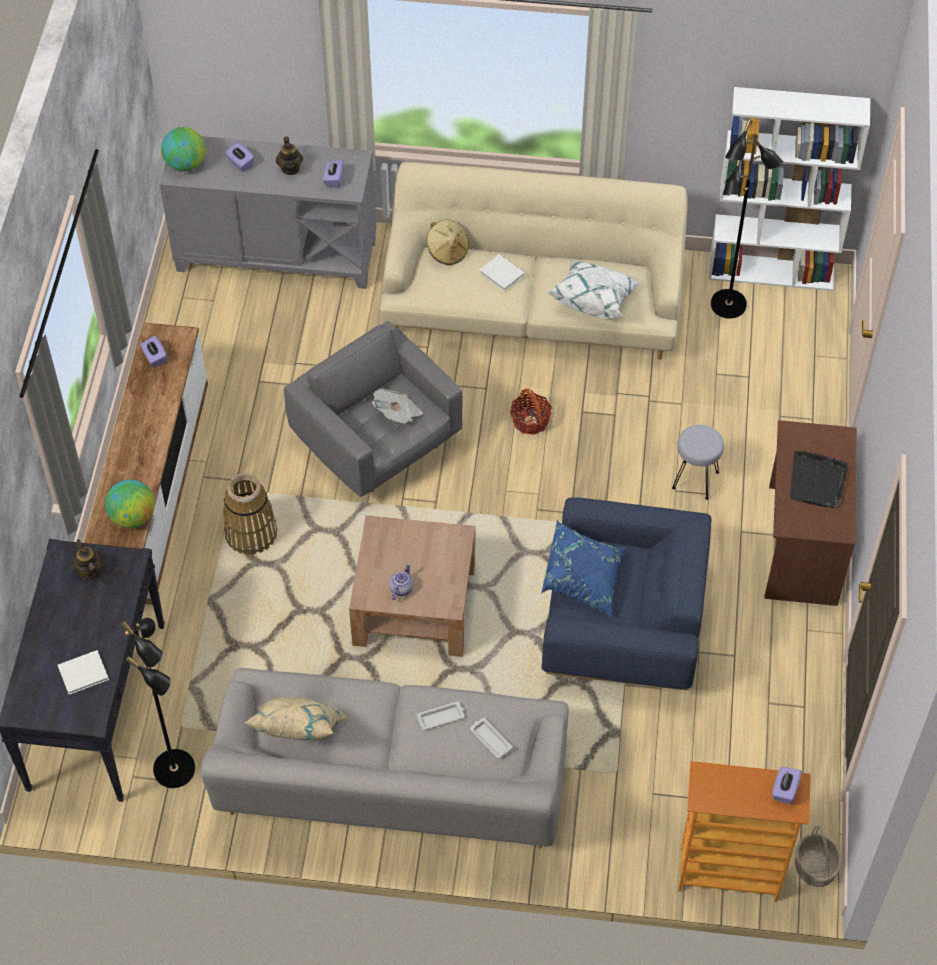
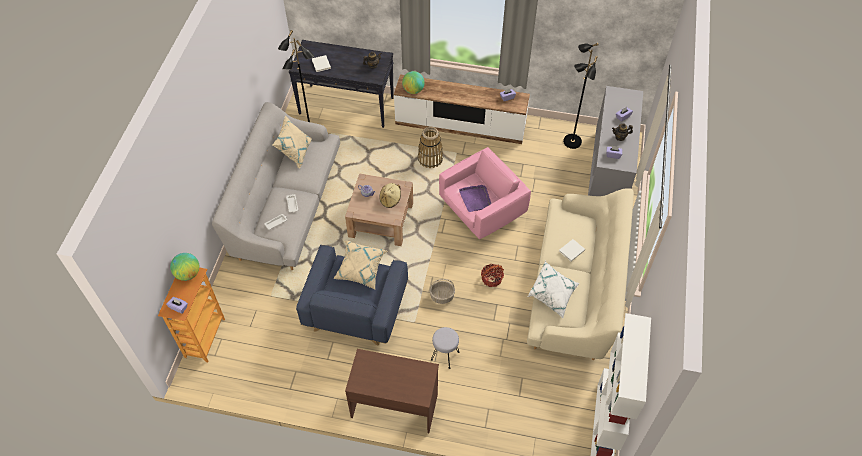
camera: 95 degrees right, 0 degrees up
globe [161,127,206,172] -> globe moved to [170,253,199,281]
grey armchair [284,321,463,497] -> pink armchair [439,147,531,239]
newspaper [372,388,423,424] -> purple tray [459,185,491,212]
beige hat [427,220,469,265] -> beige hat moved to [379,183,401,208]
blue pillow [541,519,627,618] -> beige pillow [333,241,388,290]
black floor lamp [711,119,783,319] -> black floor lamp moved to [563,43,599,149]
black tray [790,451,848,507] -> none
basket [795,826,842,887] -> basket moved to [430,279,455,304]

